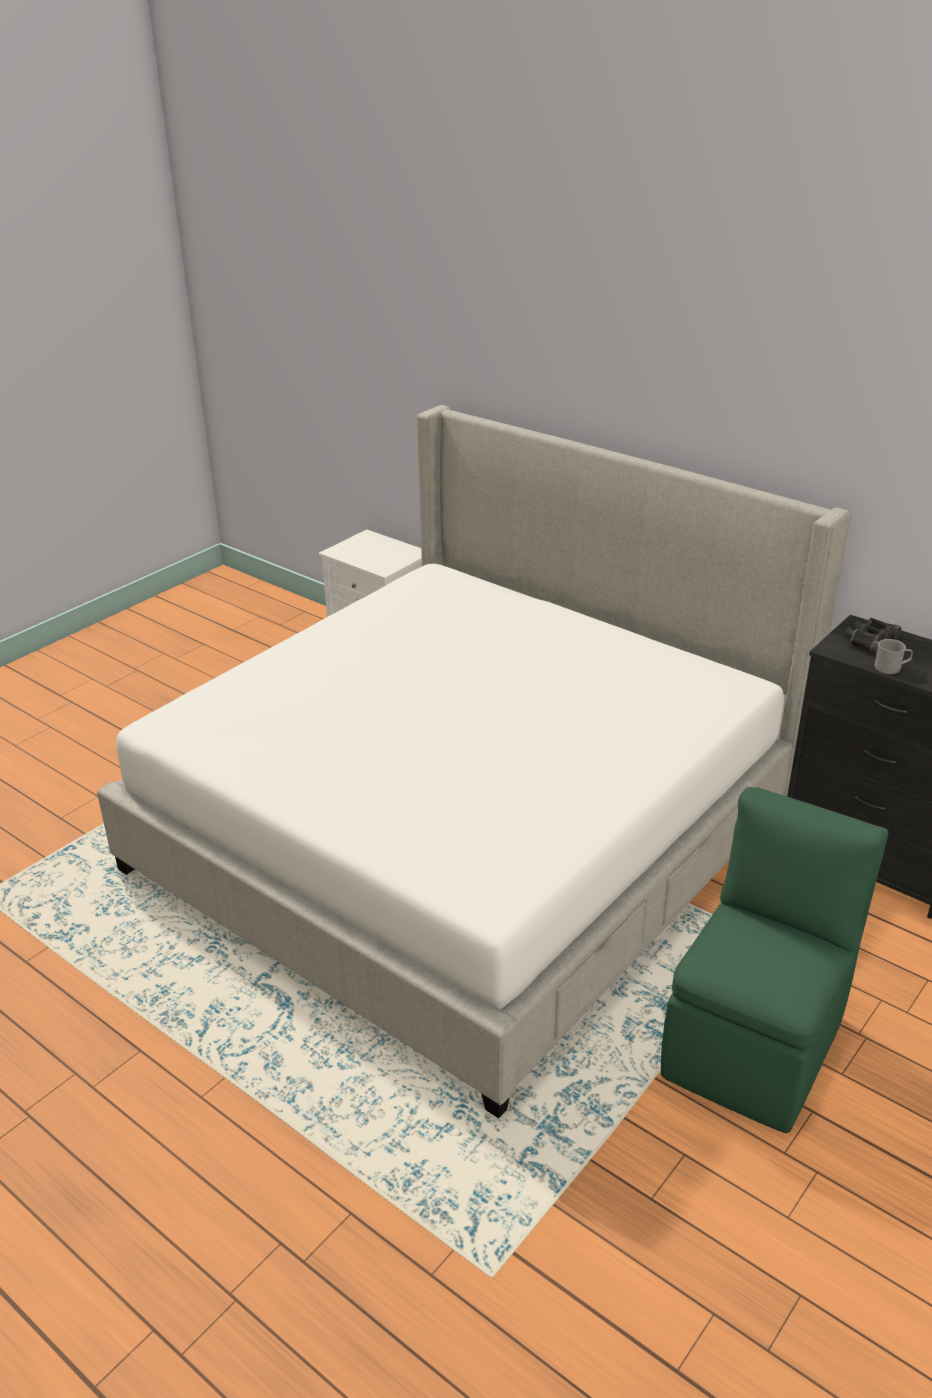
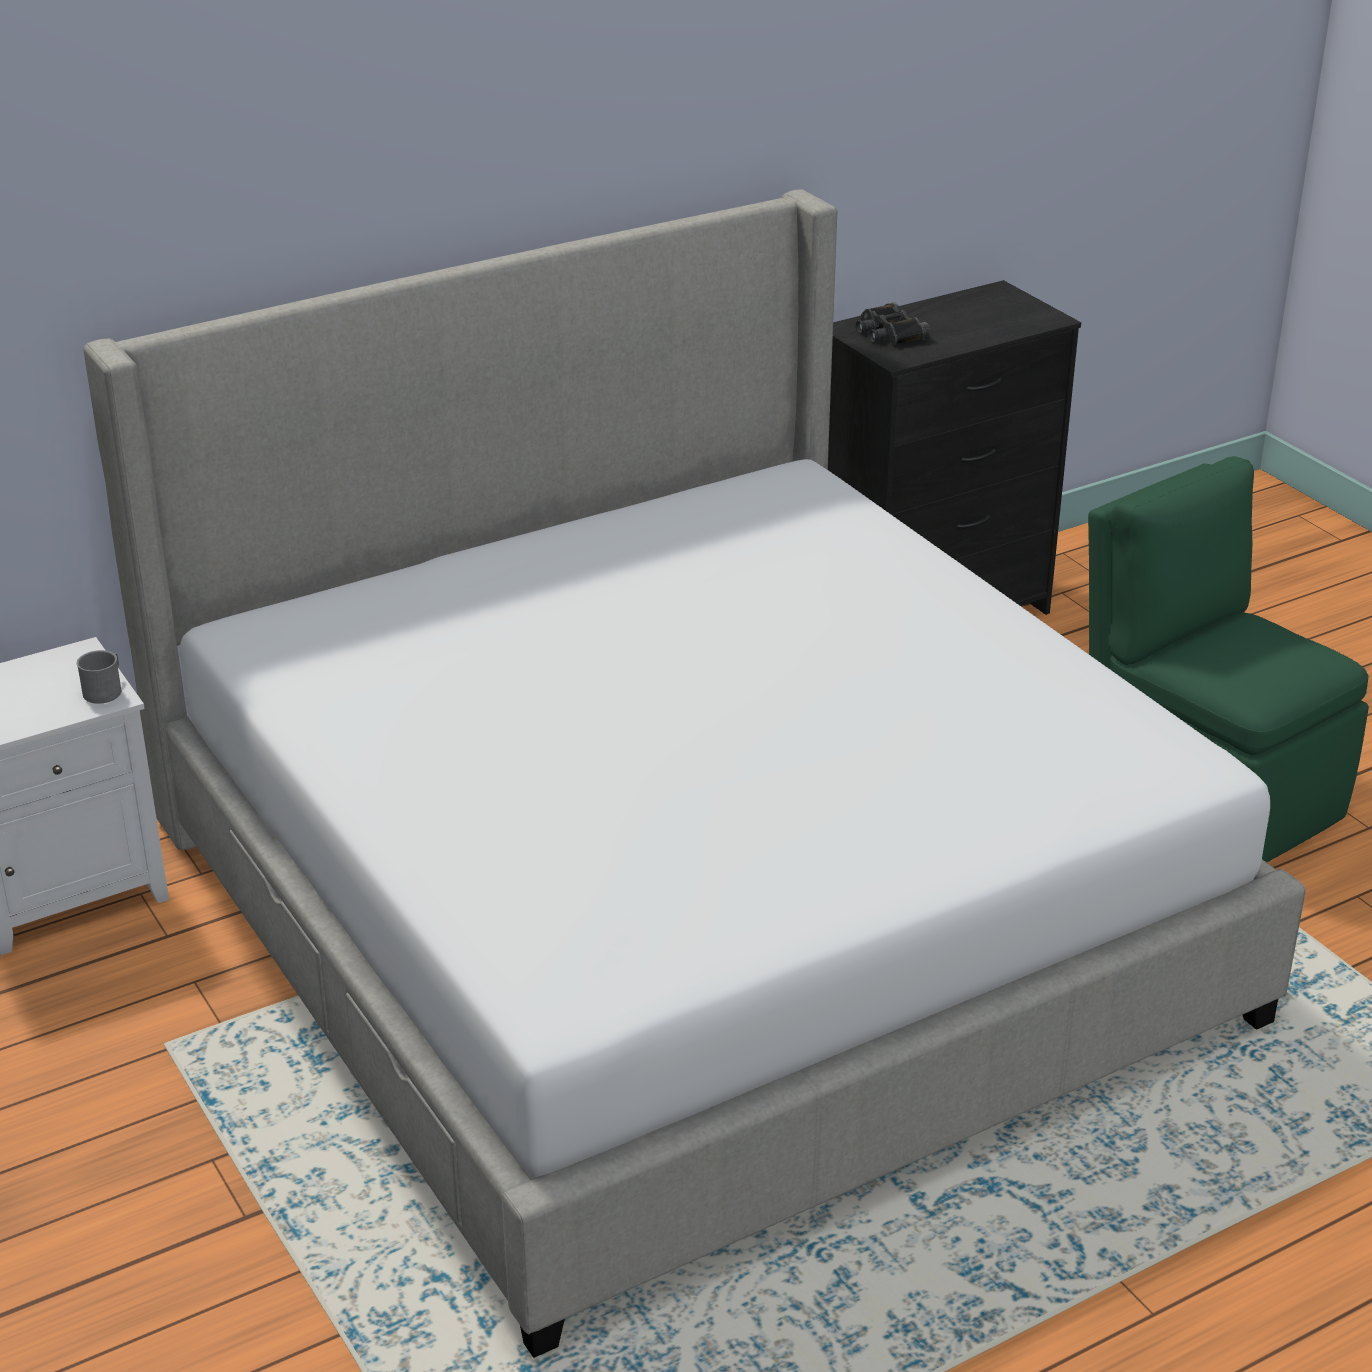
camera: 70 degrees left, 0 degrees up
grey mug [874,639,913,674] -> grey mug moved to [76,650,121,704]

